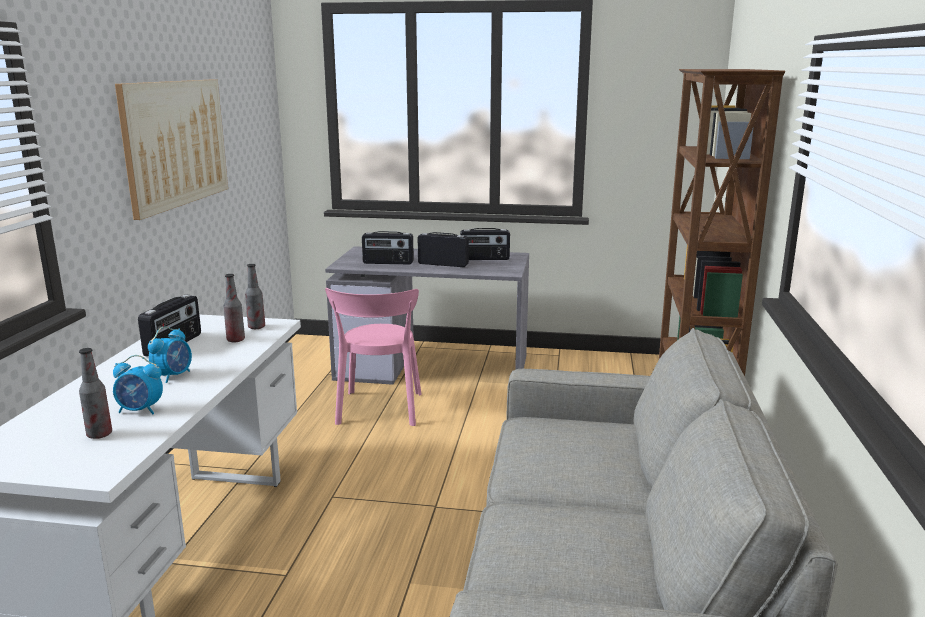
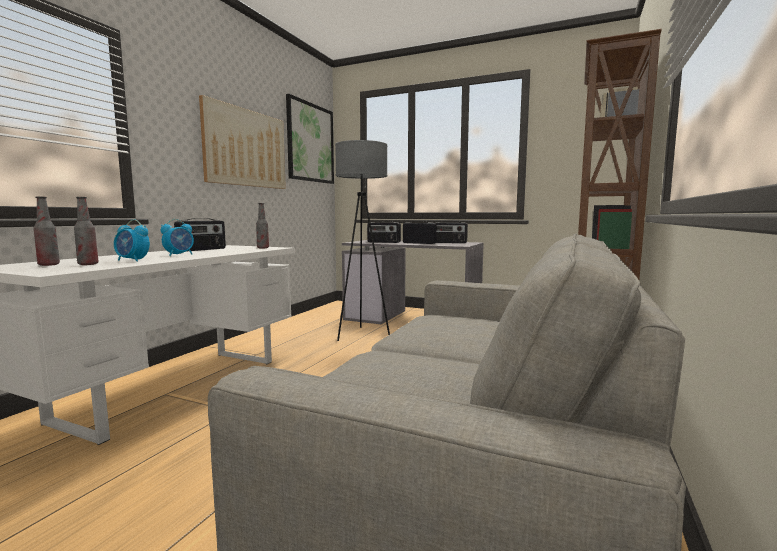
camera: 15 degrees right, 10 degrees down
bottle [223,274,245,343] -> bottle moved to [33,196,60,266]
pink chair [325,288,422,426] -> grey floor lamp [335,140,390,341]
none -> picture [286,94,334,184]

